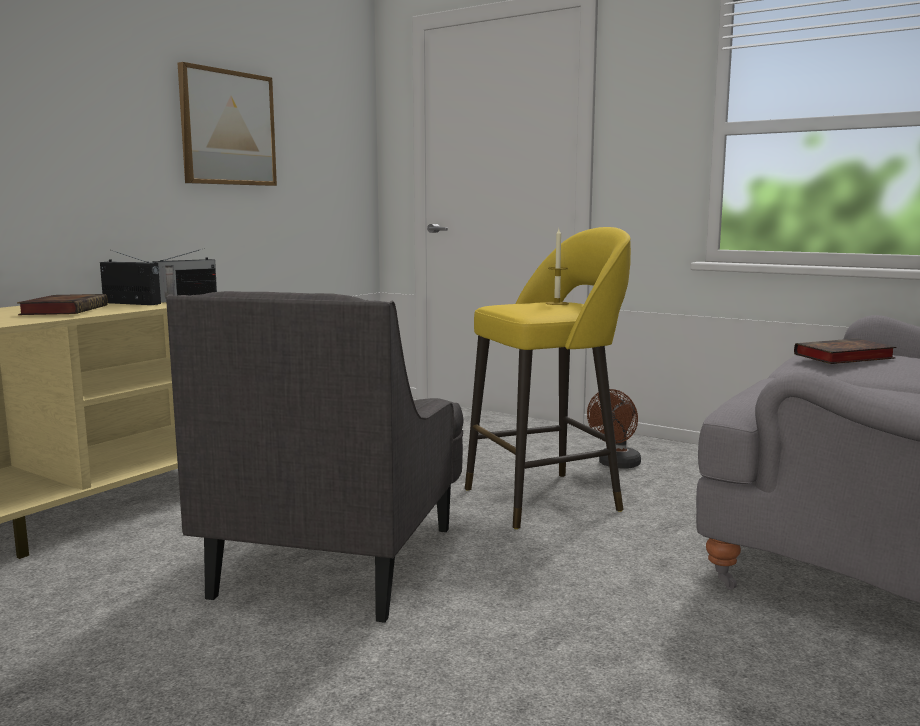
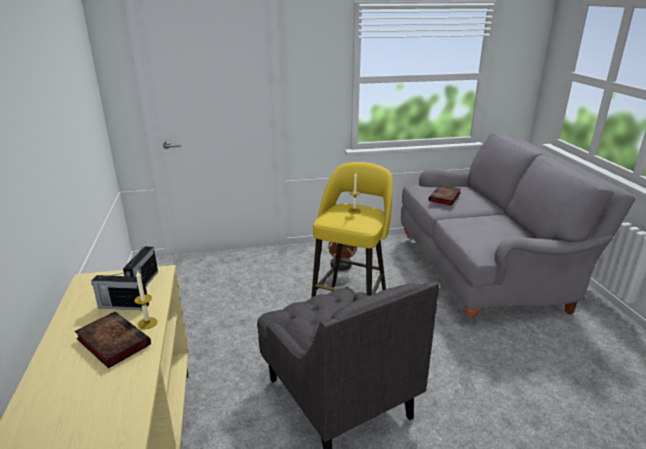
camera: 45 degrees left, 15 degrees up
radio [100,250,161,305] -> radio turned 150 degrees counterclockwise [91,271,149,310]
picture [178,62,277,186] -> none
none -> candle [134,270,158,329]

